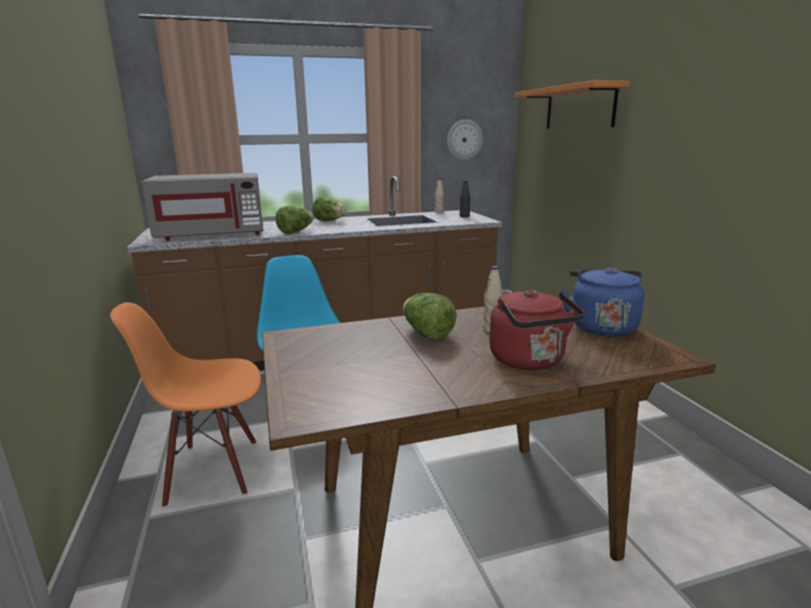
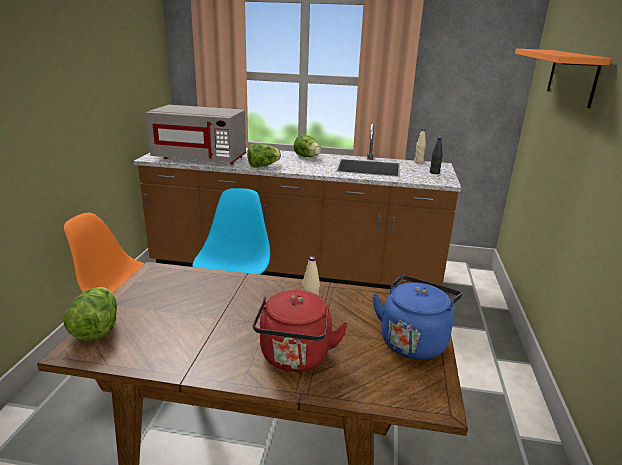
camera: 25 degrees right, 5 degrees up
lettuce [403,293,456,340] -> lettuce moved to [63,287,117,341]
wall clock [447,119,483,160] -> none

